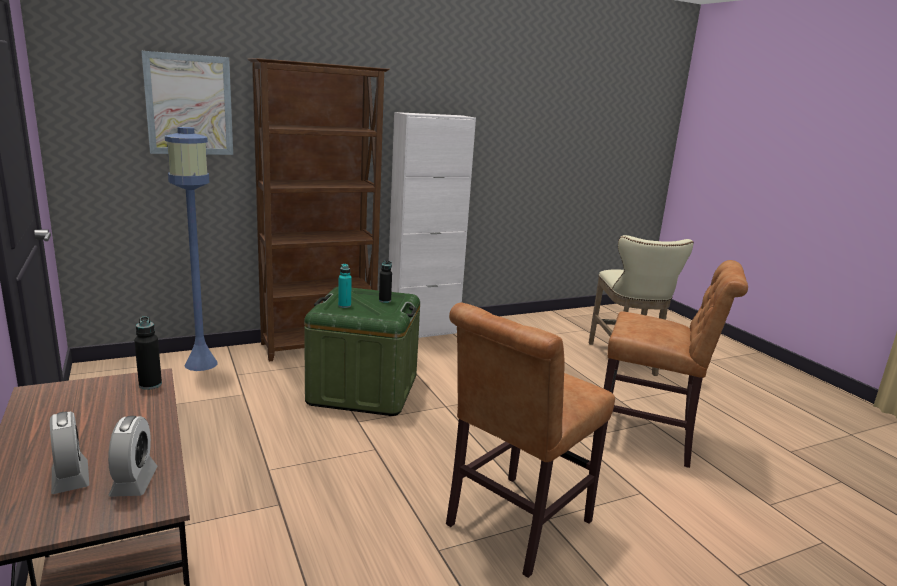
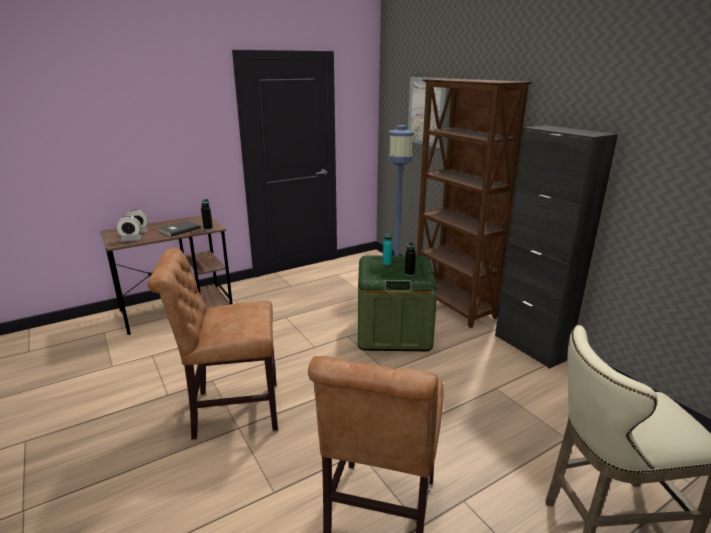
camera: 85 degrees right, 5 degrees up
white cabinet [389,112,476,338] -> black cabinet [495,125,618,369]
brown chair [446,303,615,578] -> brown chair turned 45 degrees counterclockwise [148,248,278,440]
none -> grey book [158,220,201,237]

